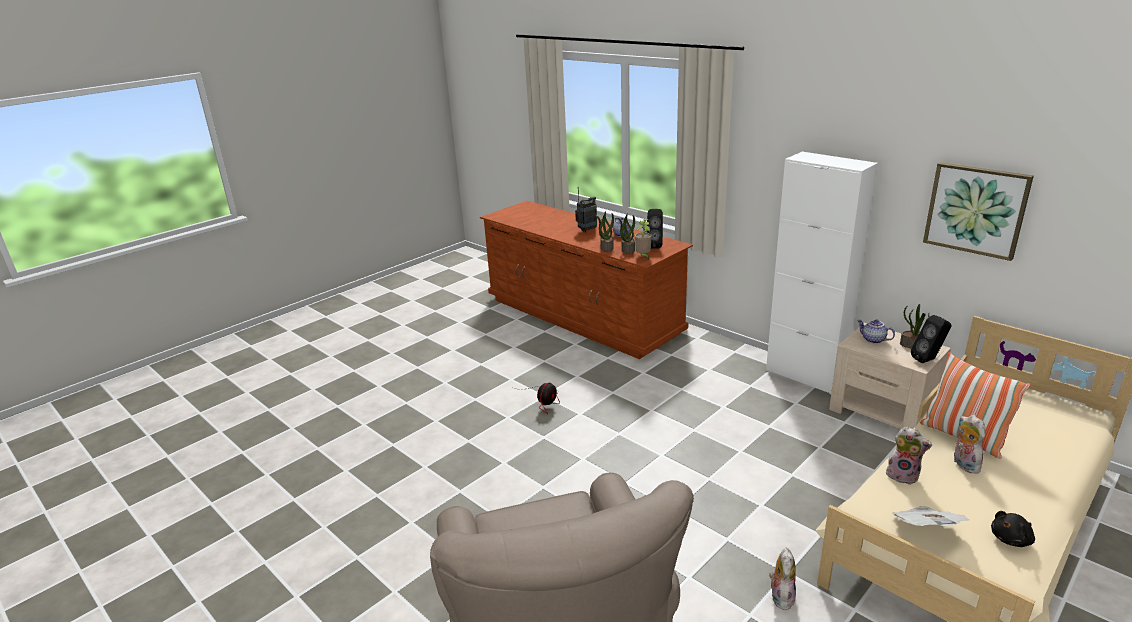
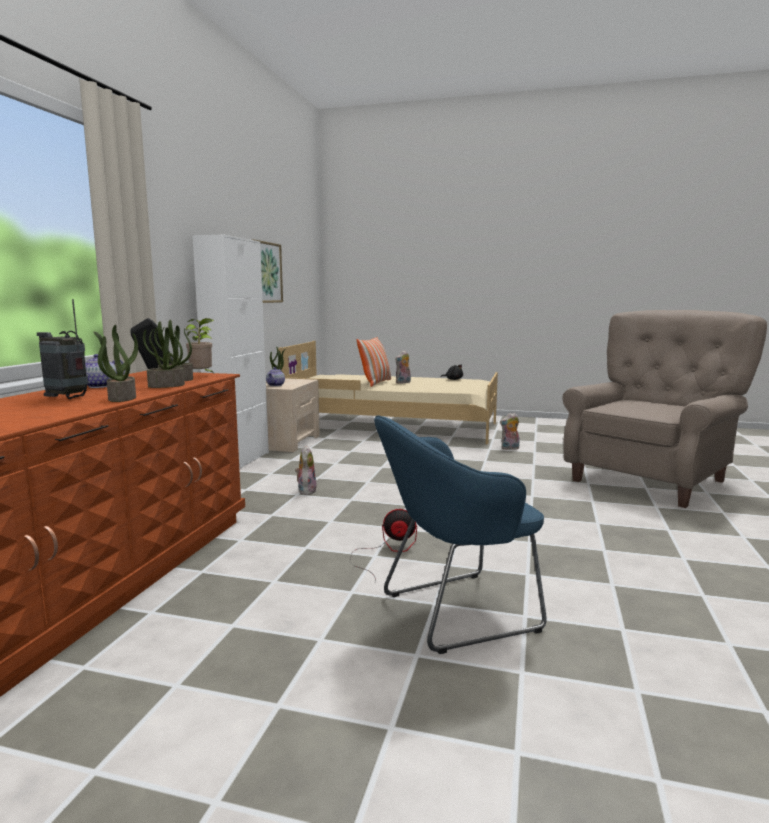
camera: 120 degrees left, 15 degrees down
plush toy [886,426,932,485] -> plush toy moved to [295,446,317,495]
newspaper [893,506,969,527] -> none
black speaker [911,315,951,363] -> none
none -> potted plant [93,325,138,402]
none -> blue armchair [374,416,547,654]

